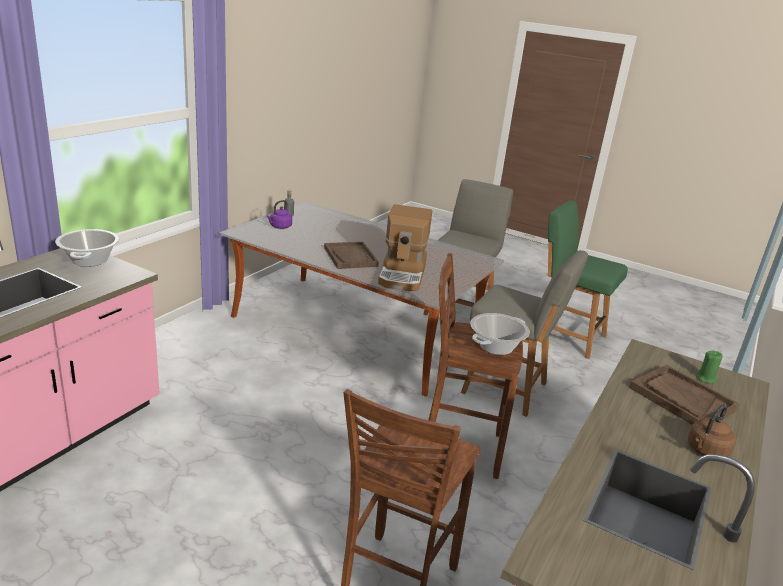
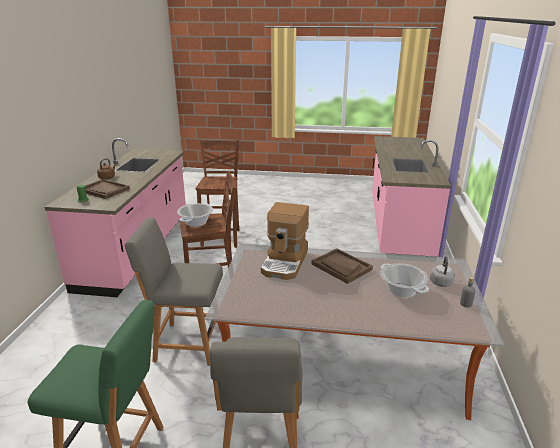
camera: 160 degrees right, 0 degrees up
cooking pot [55,229,119,267] -> cooking pot moved to [380,263,429,297]
purple kettle [266,200,292,229] -> grey kettle [430,256,455,287]
coffee machine [378,204,433,291] -> coffee machine turned 150 degrees counterclockwise [261,202,309,280]

